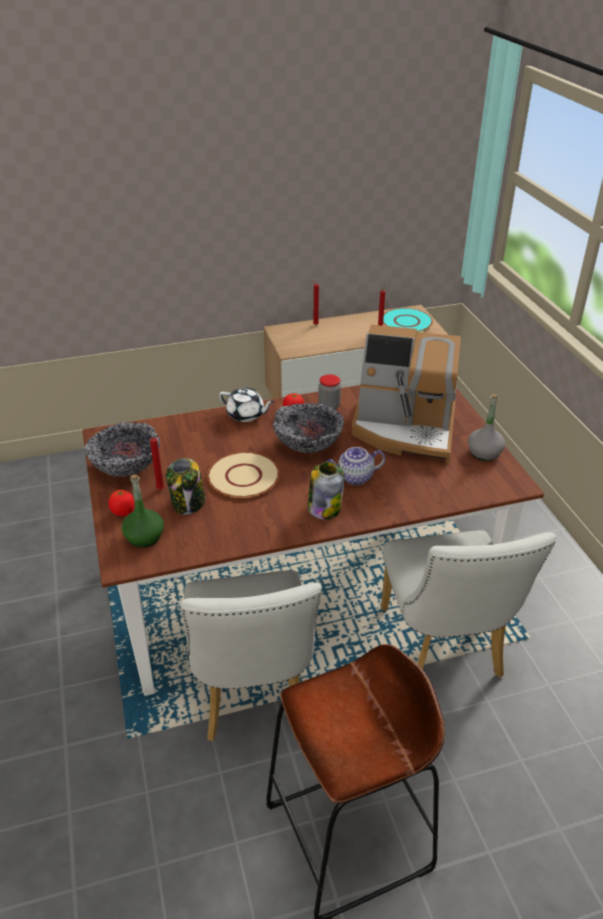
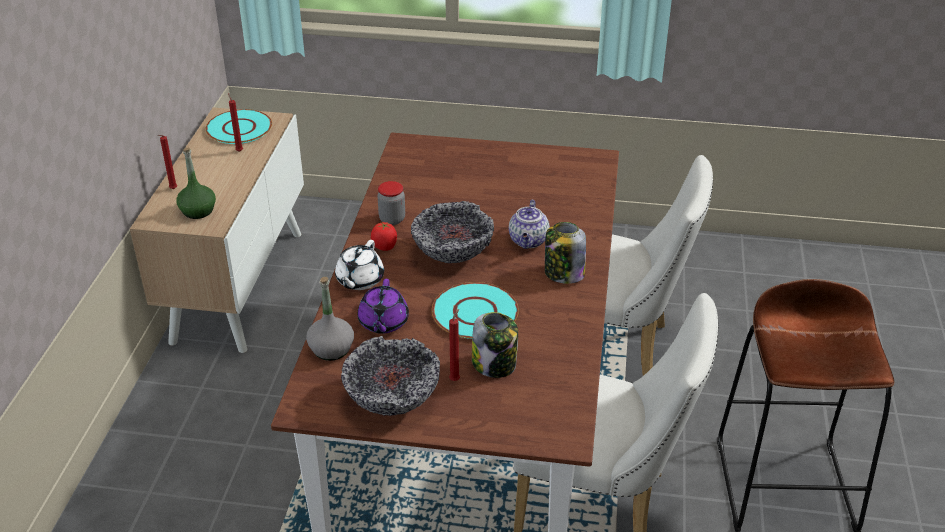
camera: 65 degrees left, 0 degrees up
tomato [109,489,134,516] -> none
green bottle [121,475,164,548] -> green bottle moved to [176,147,216,219]
beige plate [207,452,280,498] -> turquoise plate [432,282,519,339]
white teapot [219,388,274,422] -> white teapot turned 150 degrees clockwise [335,240,384,290]
coffee machine [352,324,461,464] -> none
grey bottle [468,394,505,461] -> grey bottle moved to [306,277,354,361]
none -> purple teapot [358,279,409,334]

